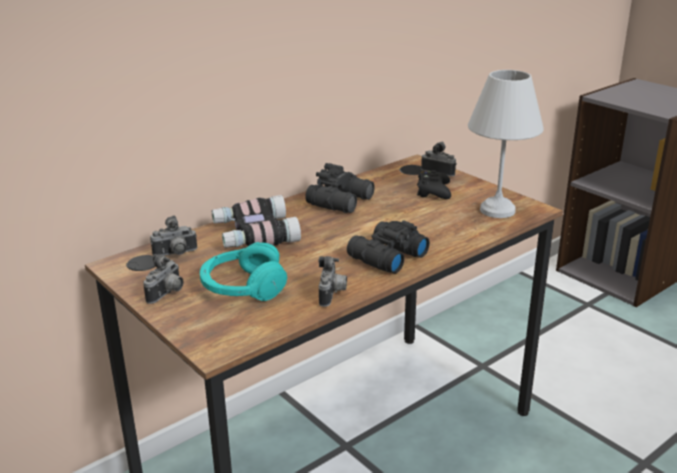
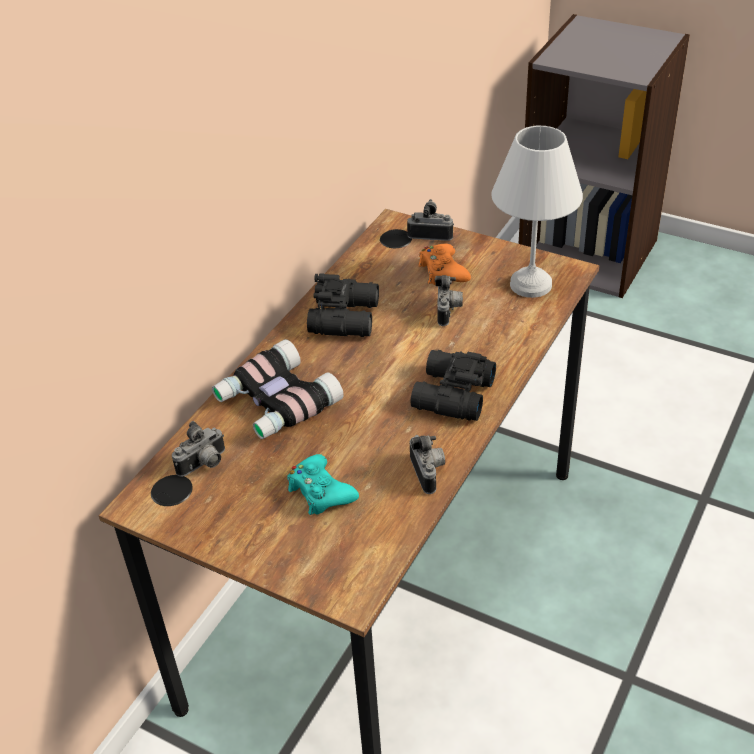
camera: 20 degrees left, 15 degrees up
camera [143,254,184,304] -> camera moved to [435,275,463,326]
turquoise headphones [200,242,287,301] -> turquoise game controller [287,454,359,515]
black game controller [417,170,451,199] -> orange game controller [418,244,471,285]

